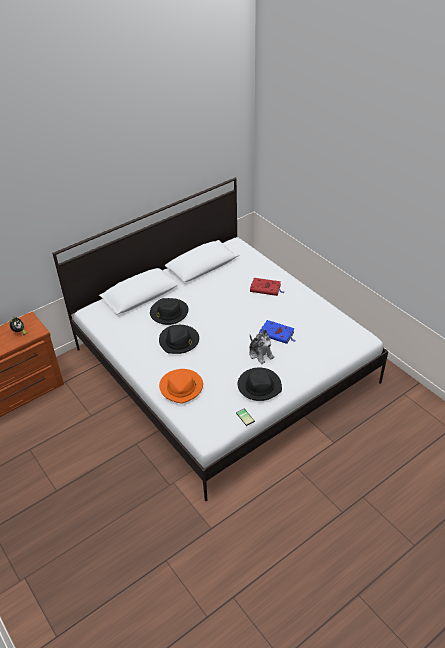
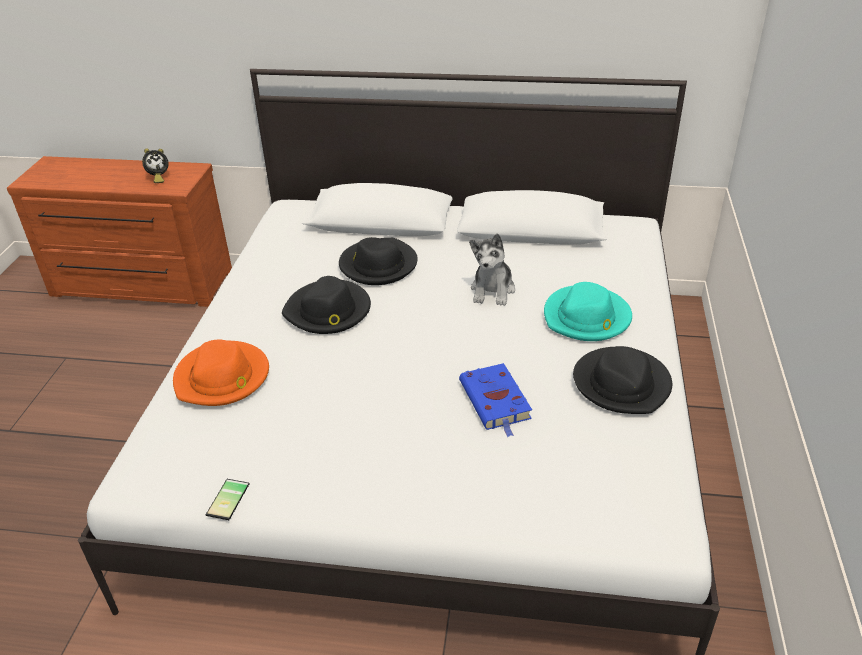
camera: 45 degrees right, 5 degrees down
black hat [238,368,282,401] -> black hat moved to [573,346,672,414]
plush toy [249,330,274,364] -> plush toy moved to [469,233,515,306]
red book [250,278,284,296] -> turquoise hat [544,282,632,341]

